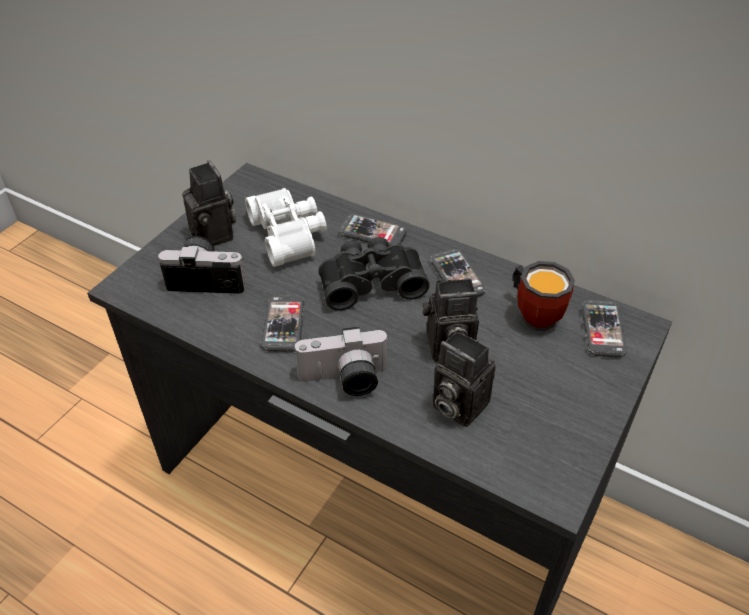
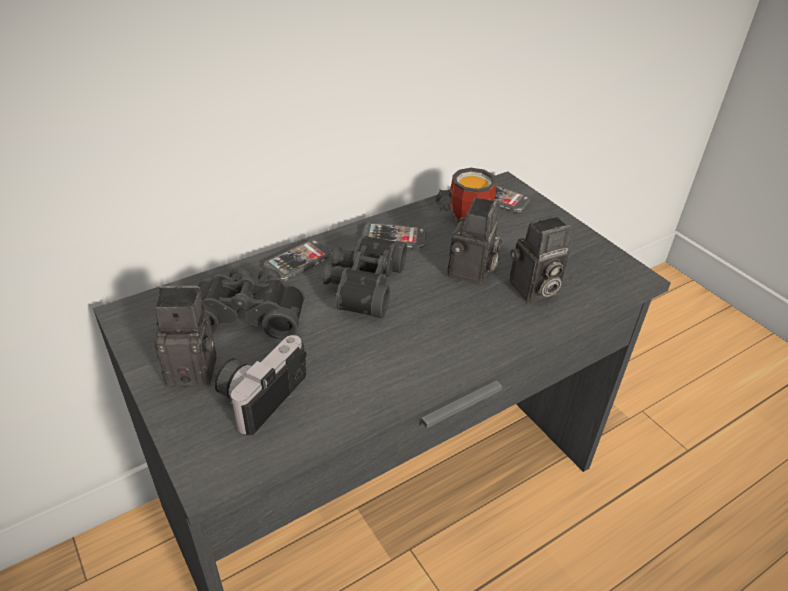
camera: 65 degrees left, 5 degrees down
white binoculars [245,188,327,267] -> black binoculars [197,266,305,340]
phone [262,296,305,352] -> none
camera [294,326,389,396] -> none

